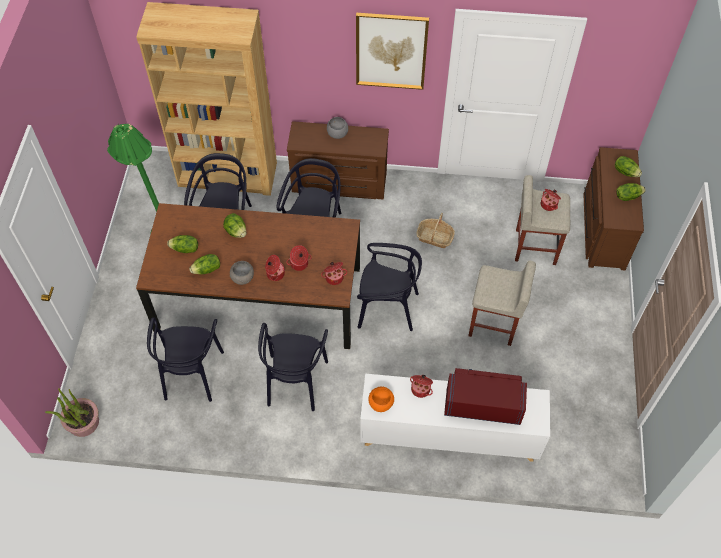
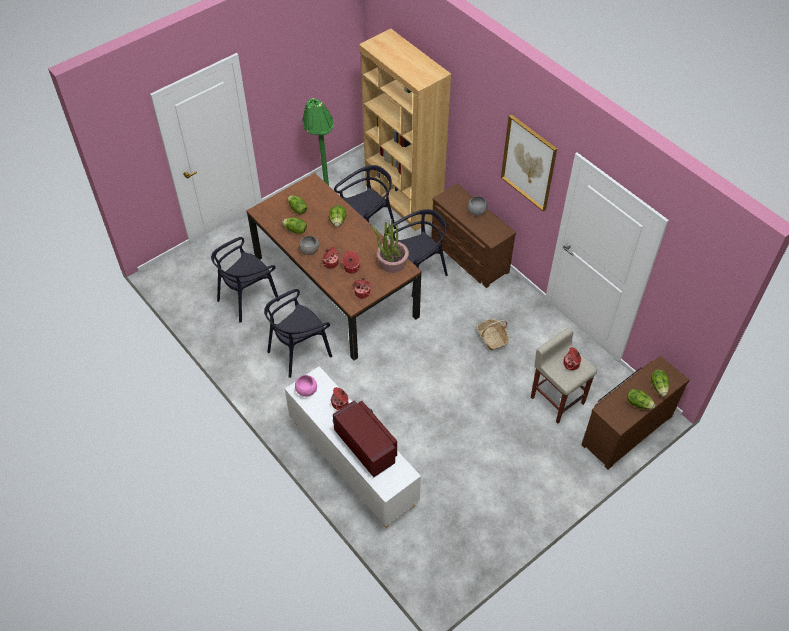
camera: 45 degrees right, 5 degrees down
potted plant [45,388,99,437] -> potted plant moved to [371,219,409,273]
black chair [357,243,422,331] -> none
orange bowl [368,386,394,412] -> pink bowl [295,375,317,396]
beige stool [468,260,536,346] -> none

